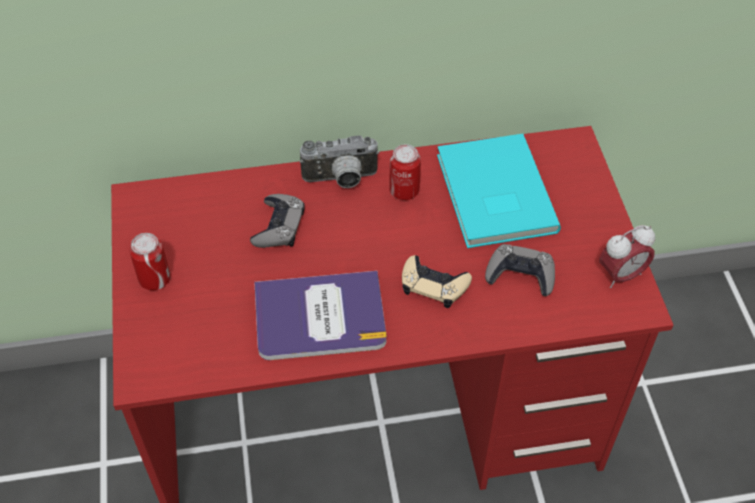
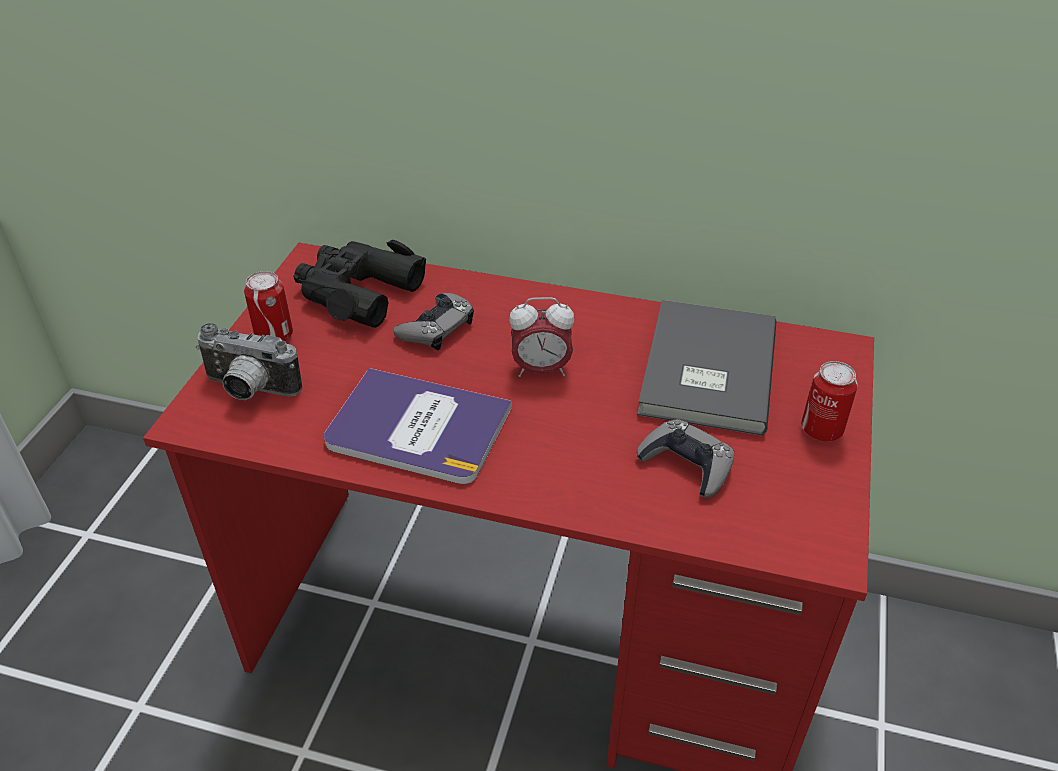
camera: 25 degrees right, 10 degrees down
camera [300,135,379,188] -> camera moved to [196,323,302,400]
can [389,144,421,200] -> can moved to [801,361,858,441]
beige game controller [402,255,472,308] -> none
turquoise book [437,134,561,248] -> grey book [637,300,776,436]
alarm clock [599,225,655,288] -> alarm clock moved to [509,297,575,377]
none -> black binoculars [293,240,426,328]

